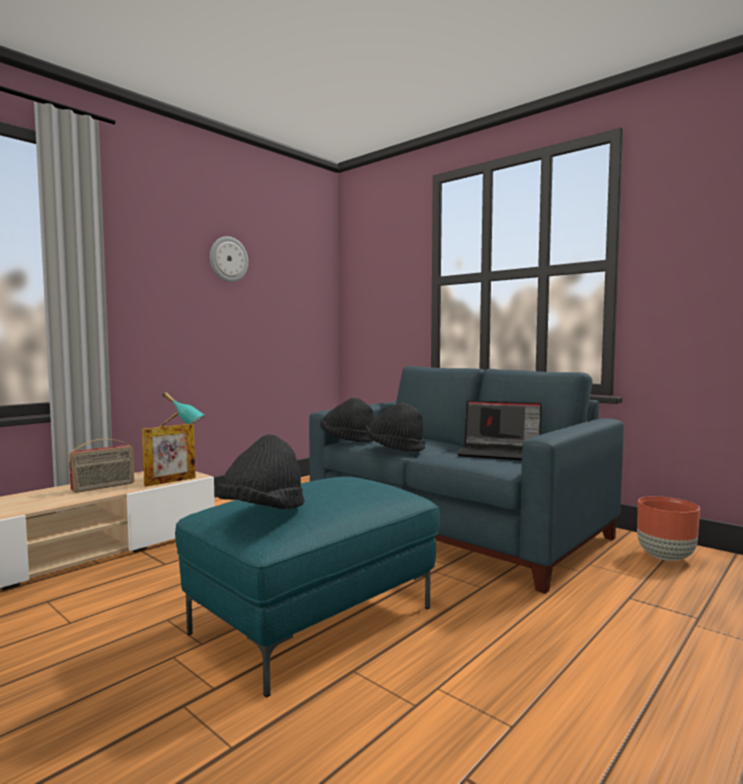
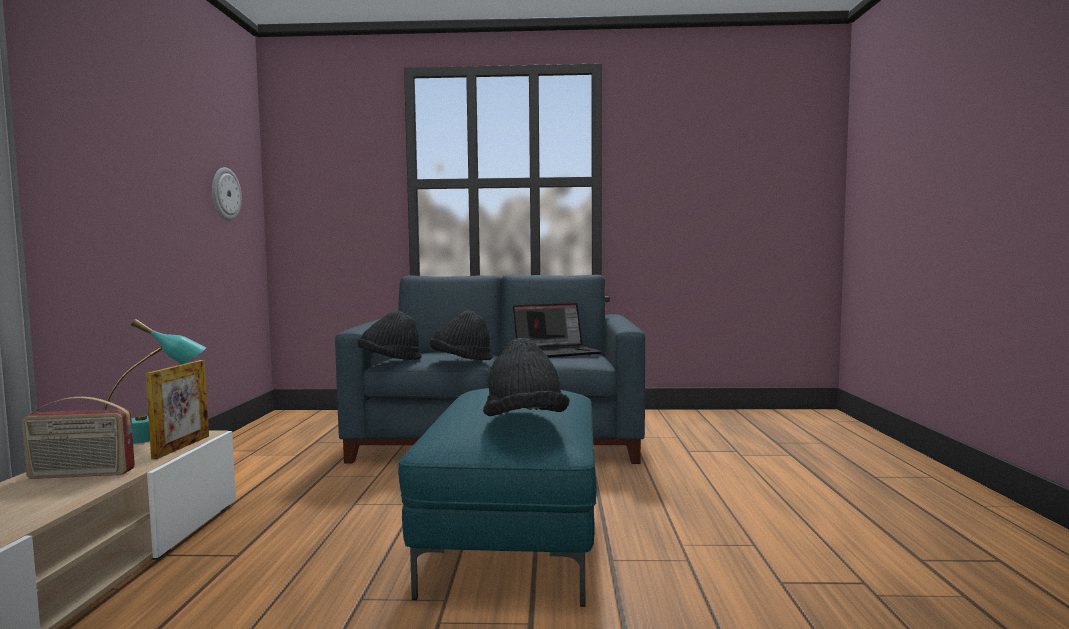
camera: 40 degrees left, 0 degrees up
radio [69,439,134,493] -> radio turned 75 degrees clockwise [22,397,135,479]
wall clock [210,236,248,282] -> wall clock moved to [212,167,242,221]
brown planter [637,496,700,561] -> none

